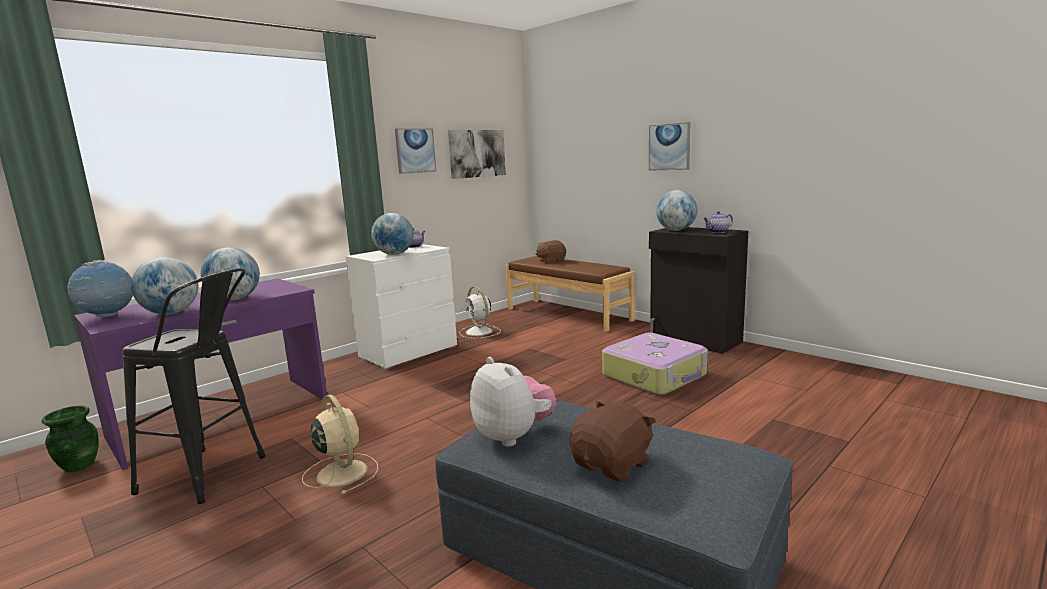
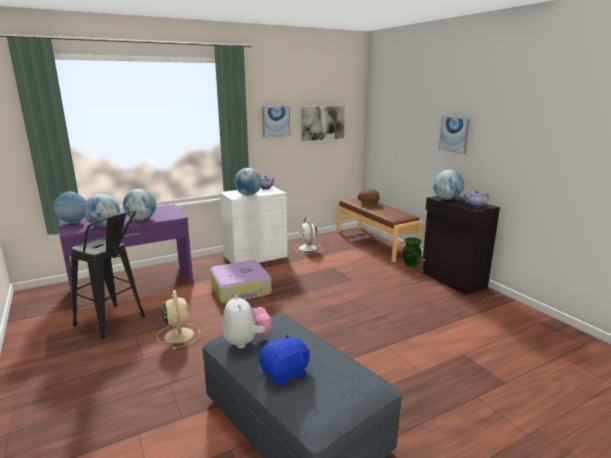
camera: 15 degrees right, 5 degrees up
green vase [42,405,99,472] -> green vase moved to [403,237,422,267]
brown plush toy [570,401,656,482] -> blue plush toy [259,334,310,386]
suitcase [602,333,708,395] -> suitcase moved to [210,260,272,304]

